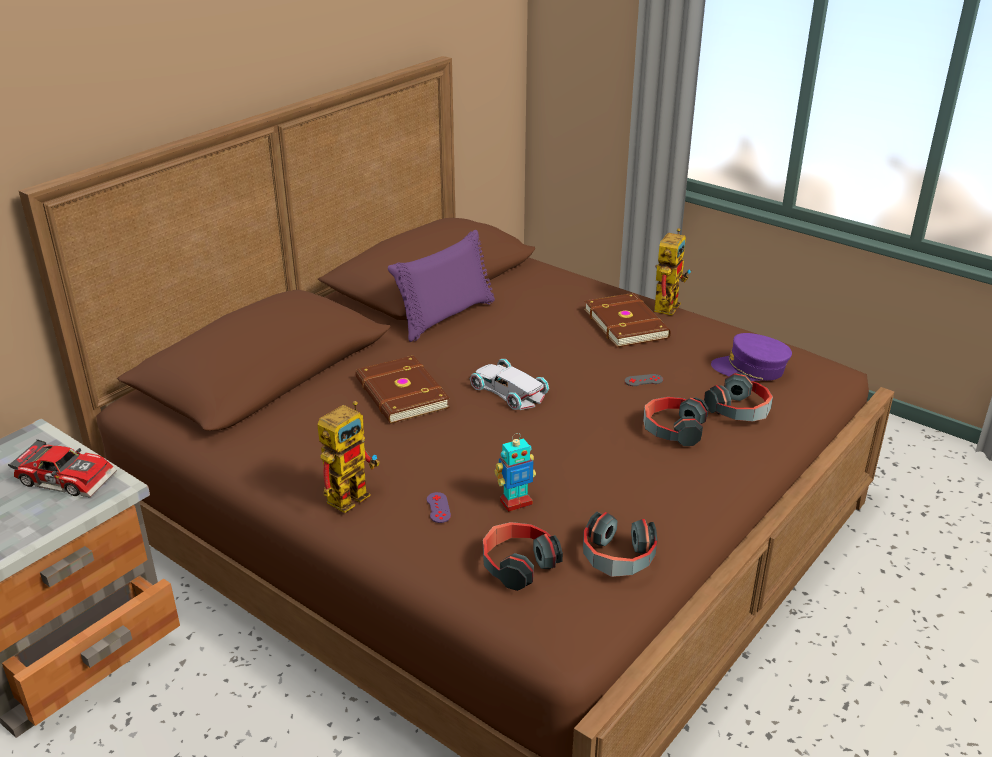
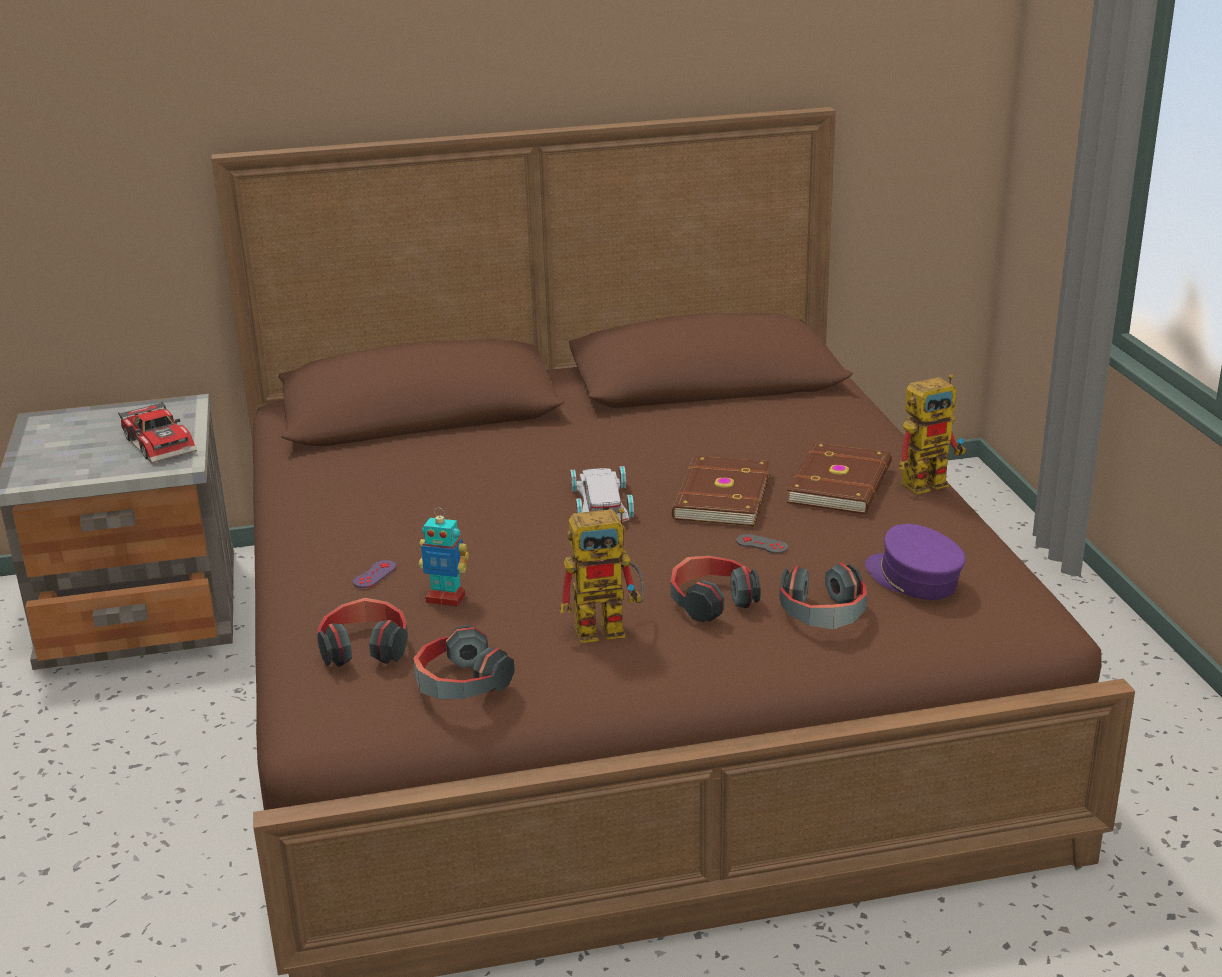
camera: 40 degrees right, 5 degrees down
toy robot [317,401,380,513] -> toy robot moved to [559,507,644,643]
brown book [356,355,450,424] -> brown book moved to [672,456,771,526]
purple pillow [388,230,495,342] -> none

